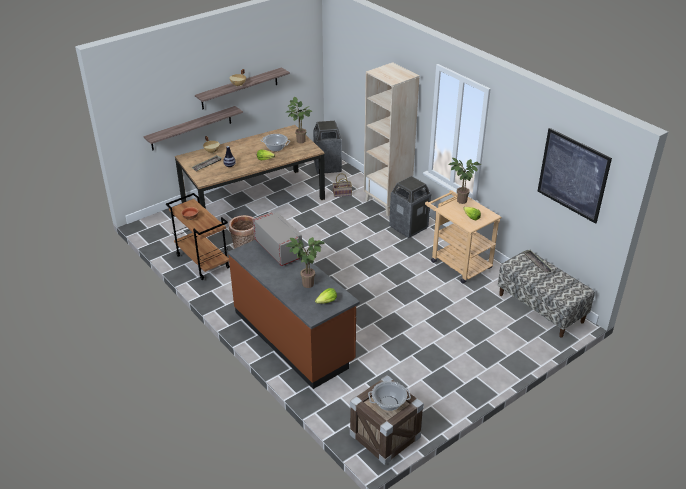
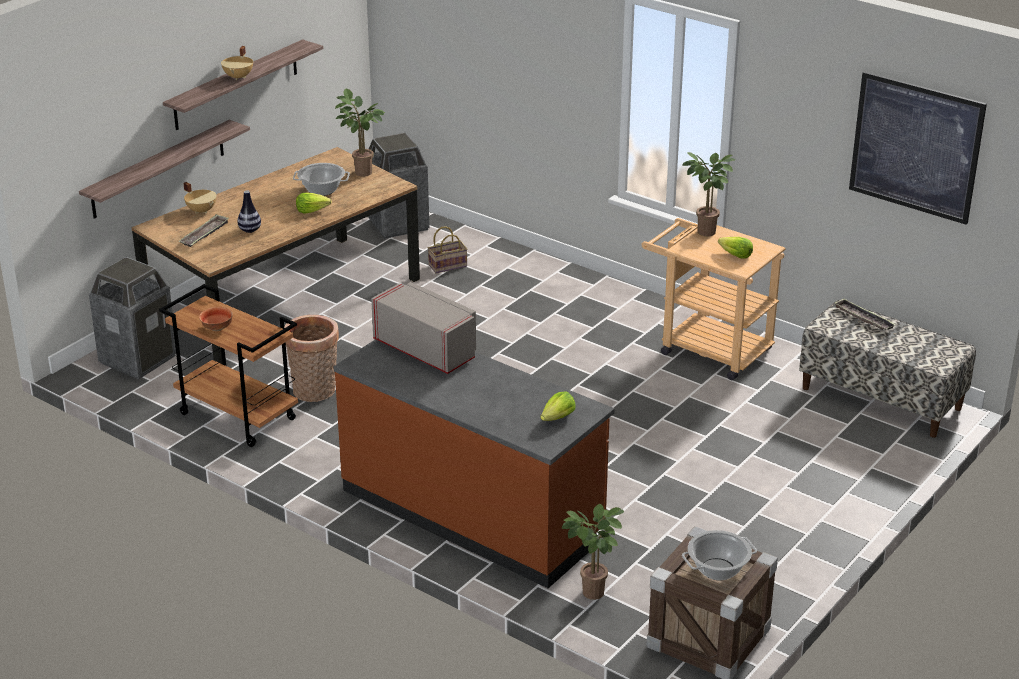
camera: 15 degrees left, 5 degrees down
potted plant [286,237,325,288] -> potted plant moved to [562,504,624,600]
beige bookcase [364,62,420,216] -> none
trash can [389,176,431,238] -> trash can moved to [89,257,176,379]

